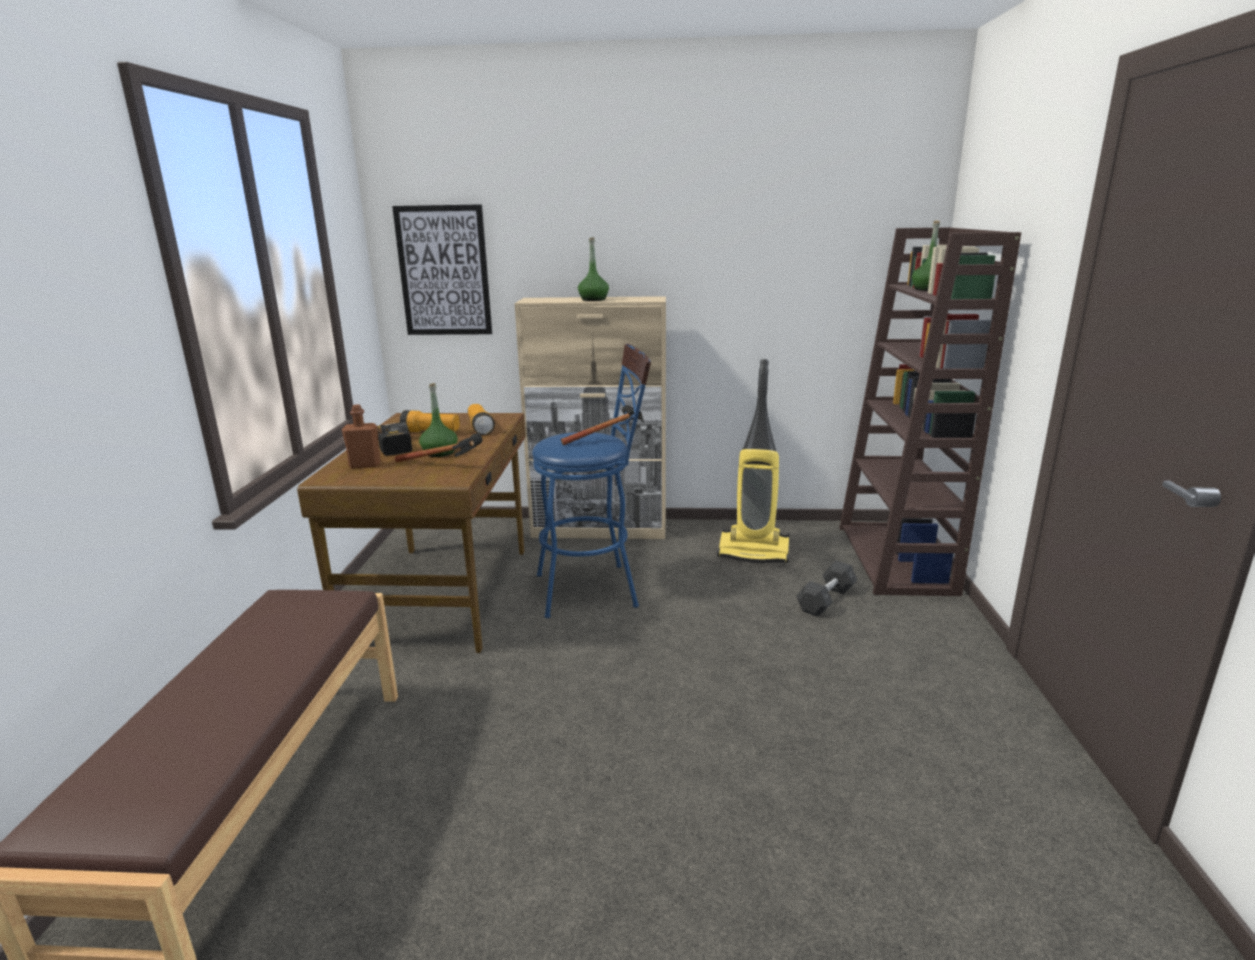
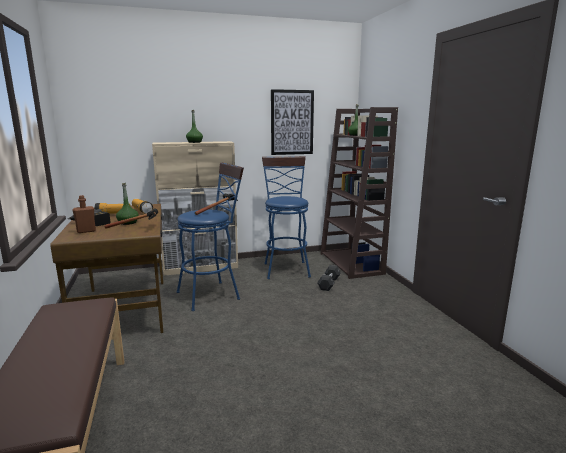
camera: 20 degrees left, 5 degrees down
picture [392,204,492,335] -> picture moved to [271,89,314,155]
vacuum cleaner [717,359,789,563] -> blue stool [262,156,311,279]

